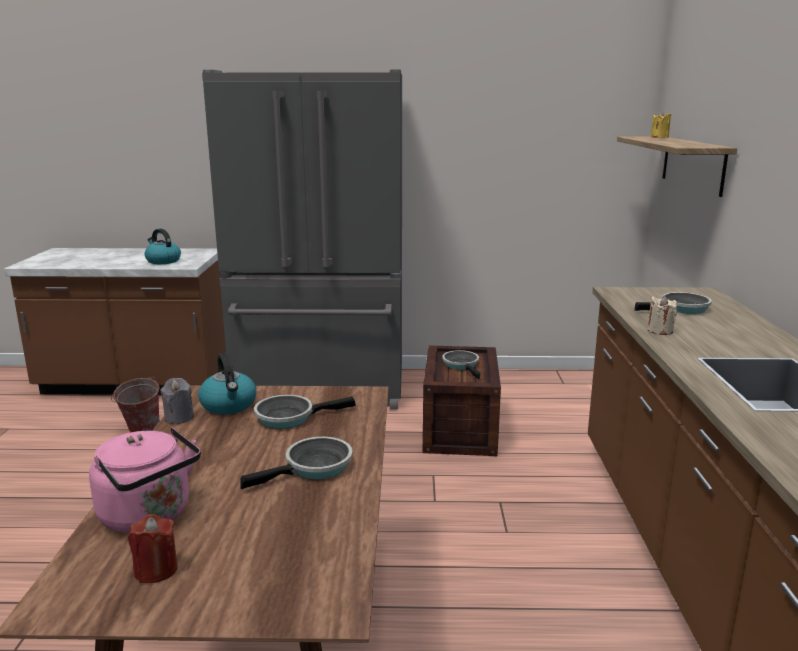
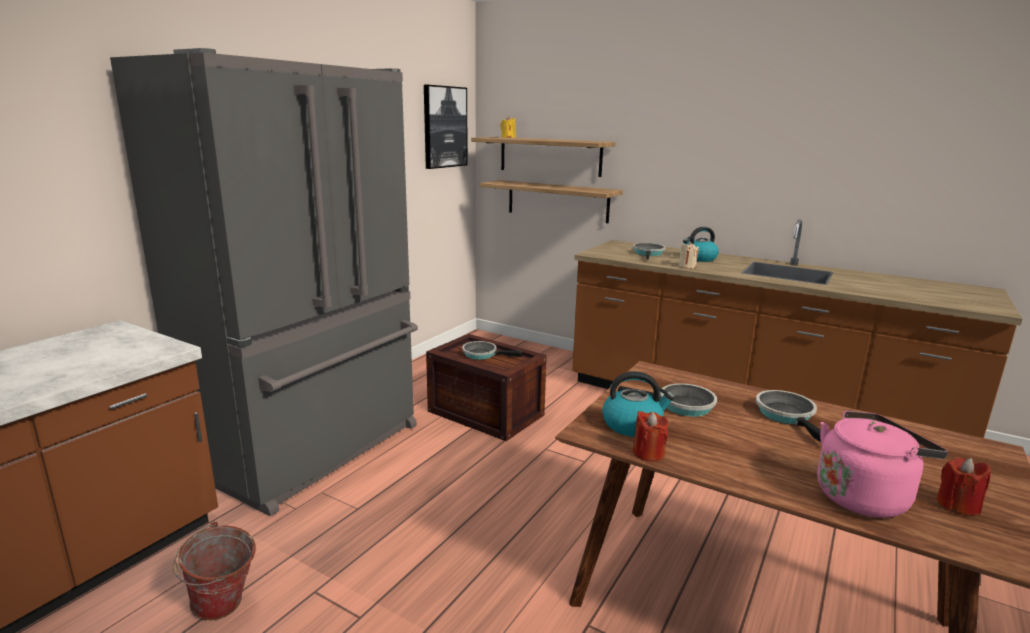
camera: 60 degrees left, 0 degrees up
kettle [144,229,181,264] -> kettle moved to [683,227,719,262]
grey candle [160,378,194,424] -> red candle [633,411,668,462]
frying pan [254,395,356,429] -> frying pan turned 90 degrees counterclockwise [617,383,717,417]
none -> picture [424,85,468,169]
none -> shelf [480,180,623,223]

